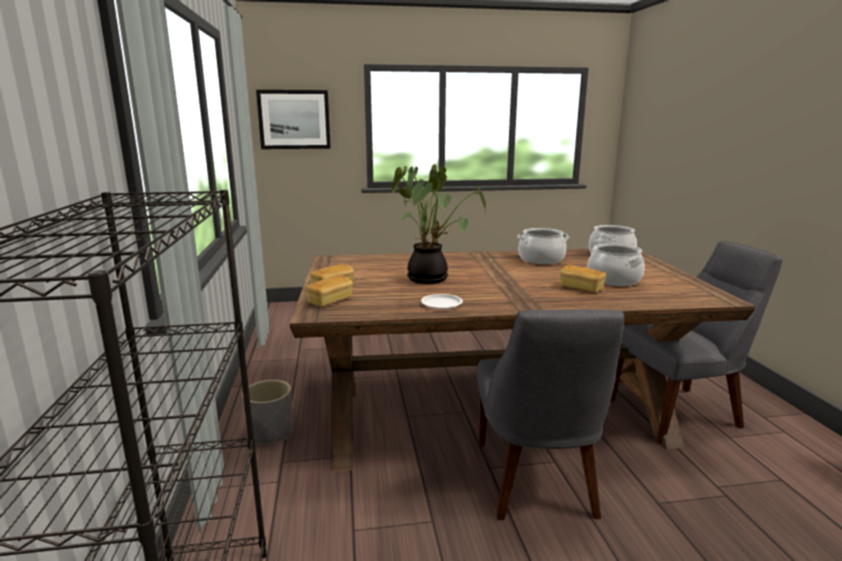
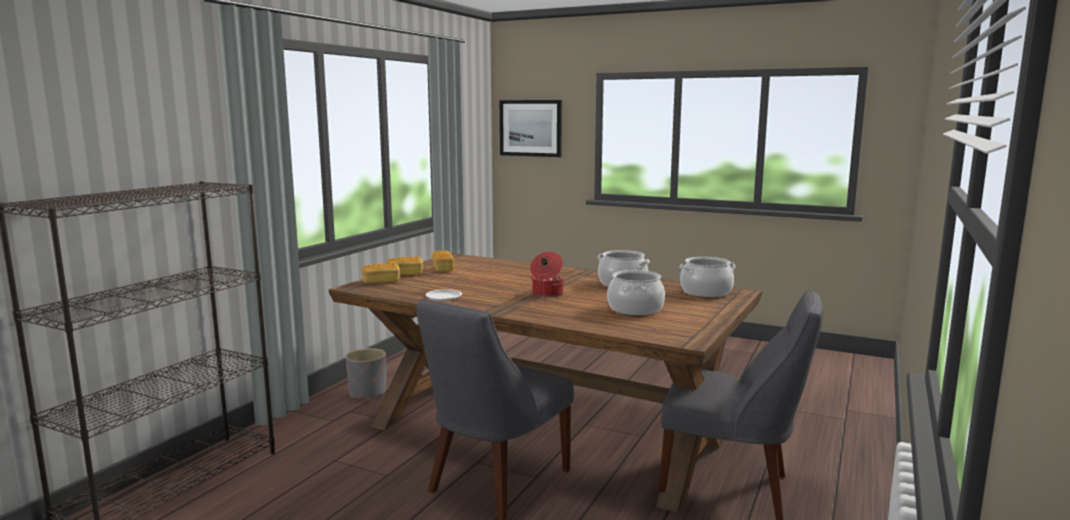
camera: 35 degrees right, 5 degrees down
potted plant [391,164,486,284] -> none
bread [560,265,606,293] -> bread moved to [432,250,454,272]
none -> cooking pot [530,252,565,297]

